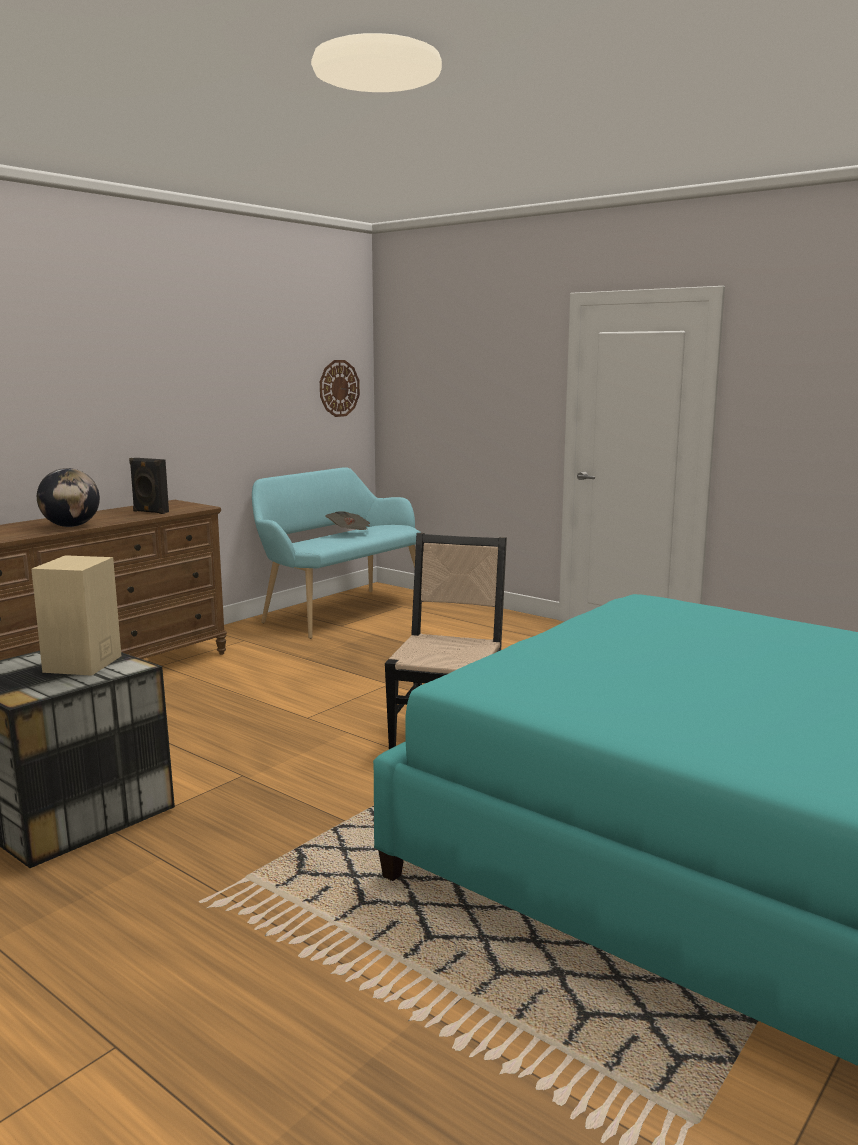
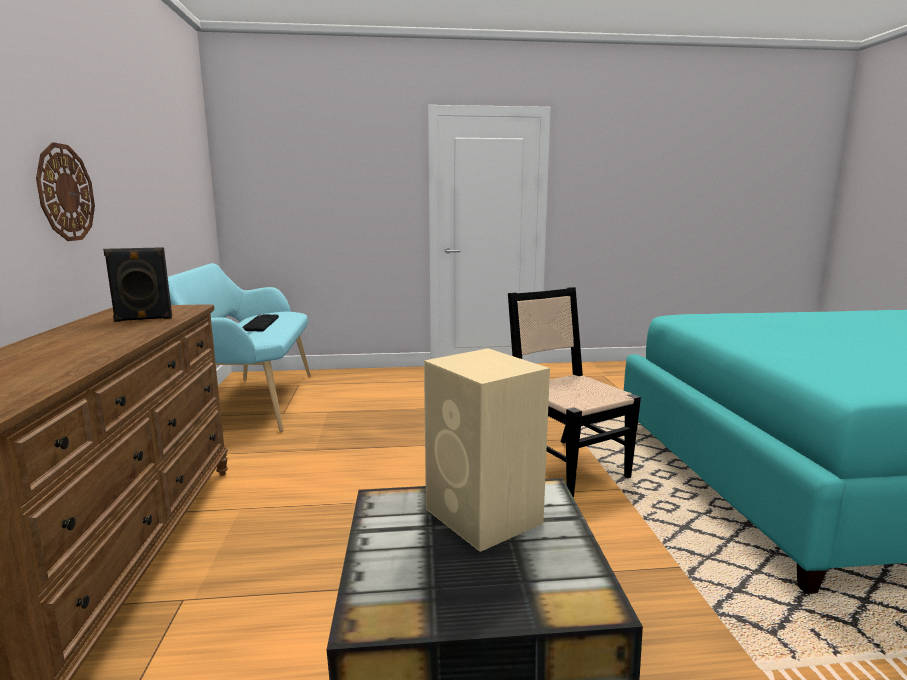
camera: 45 degrees left, 0 degrees up
globe [37,468,100,527] -> none
wall clock [320,360,360,417] -> wall clock moved to [36,142,95,241]
newspaper [325,511,370,530] -> keyboard [242,314,279,332]

